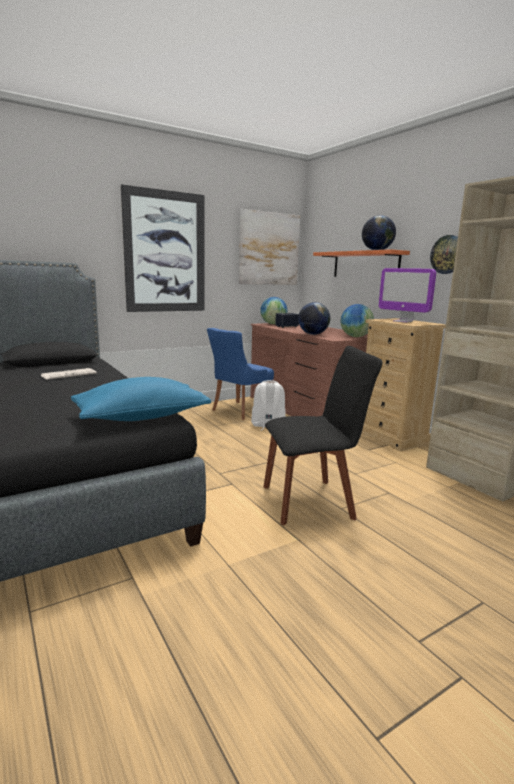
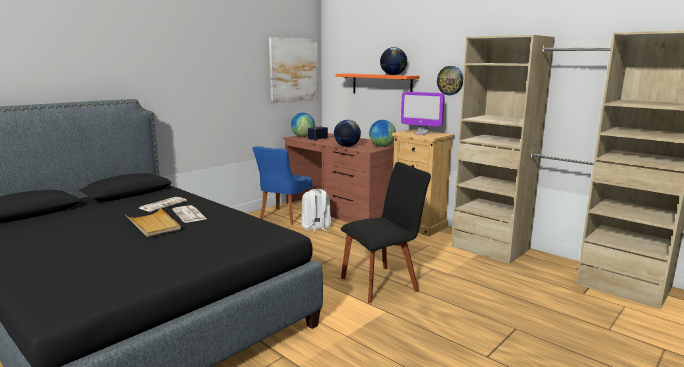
camera: 15 degrees left, 0 degrees up
blue pillow [71,377,211,421] -> none
picture [121,184,205,312] -> none
none -> beige tray [126,208,181,237]
none -> newspaper [172,205,207,223]

